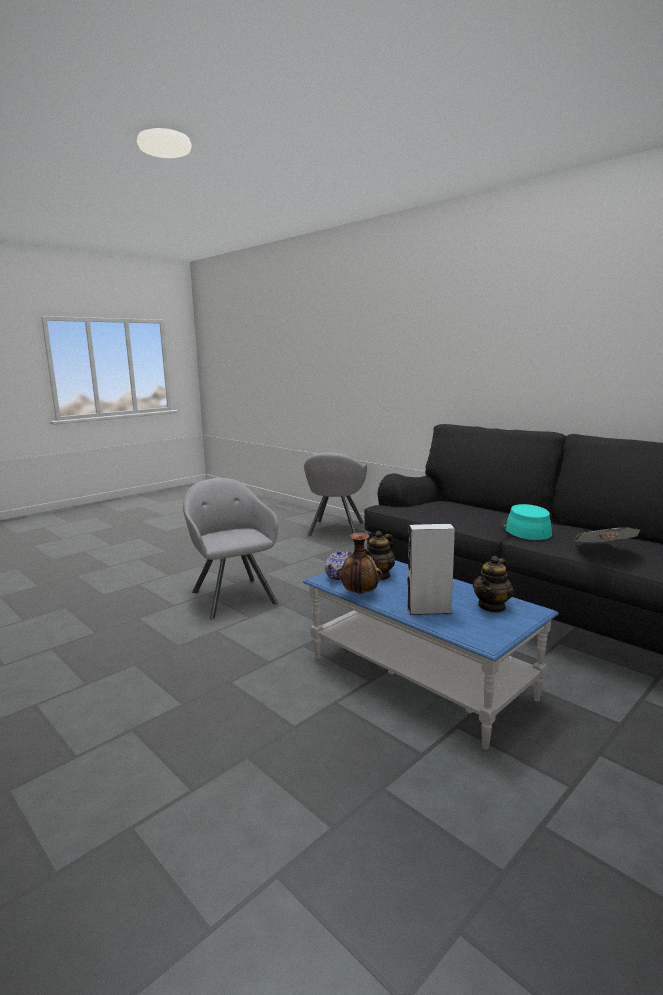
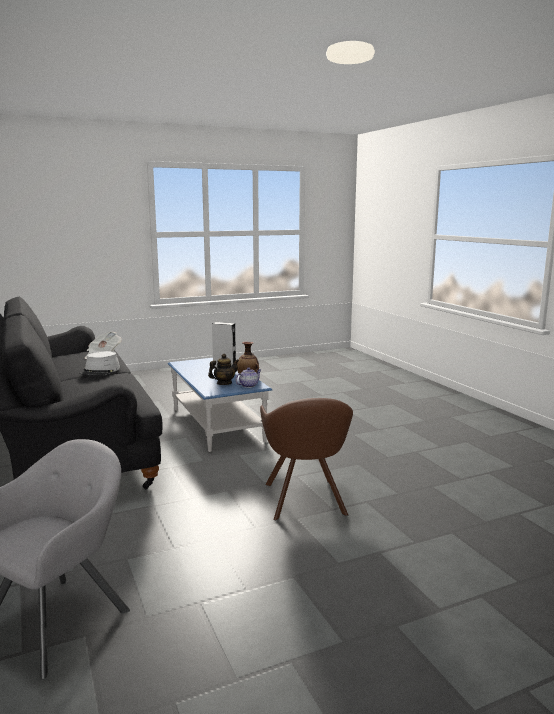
camera: 160 degrees left, 0 degrees up
grey armchair [183,478,279,620] -> brown armchair [260,398,353,521]
teapot [473,556,514,613] -> none
turquoise hat [501,504,552,540] -> grey hat [79,351,120,375]

